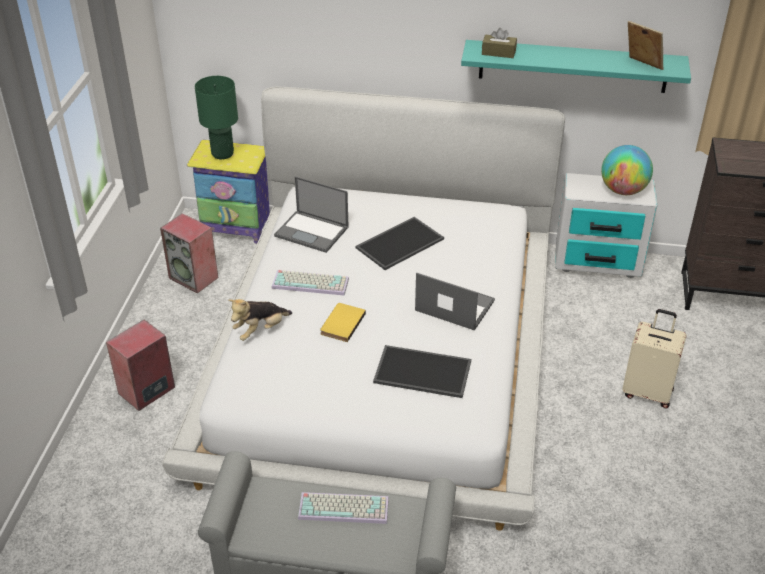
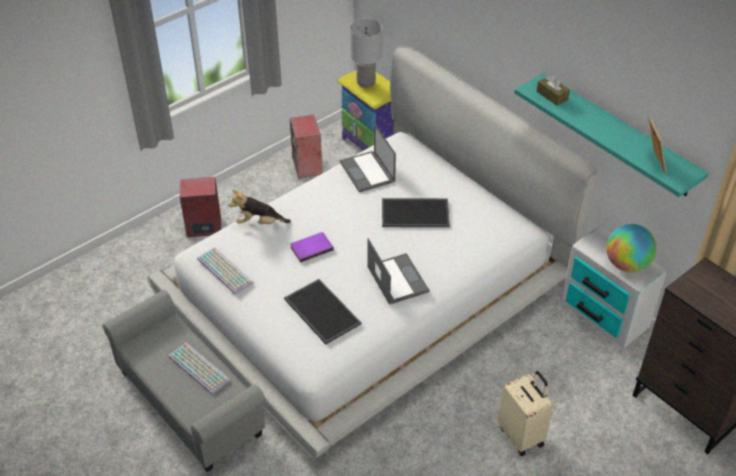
camera: 40 degrees right, 5 degrees up
green table lamp [195,76,238,160] -> grey table lamp [350,19,383,88]
keyboard [271,270,349,296] -> keyboard moved to [197,247,253,294]
yellow book [320,303,366,342] -> purple book [290,232,334,262]

